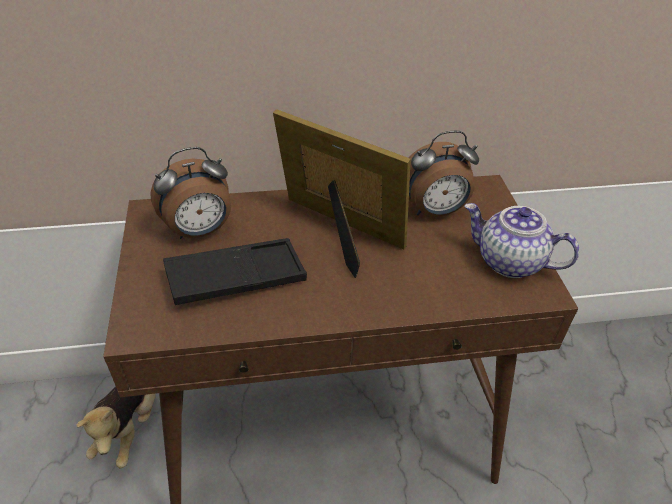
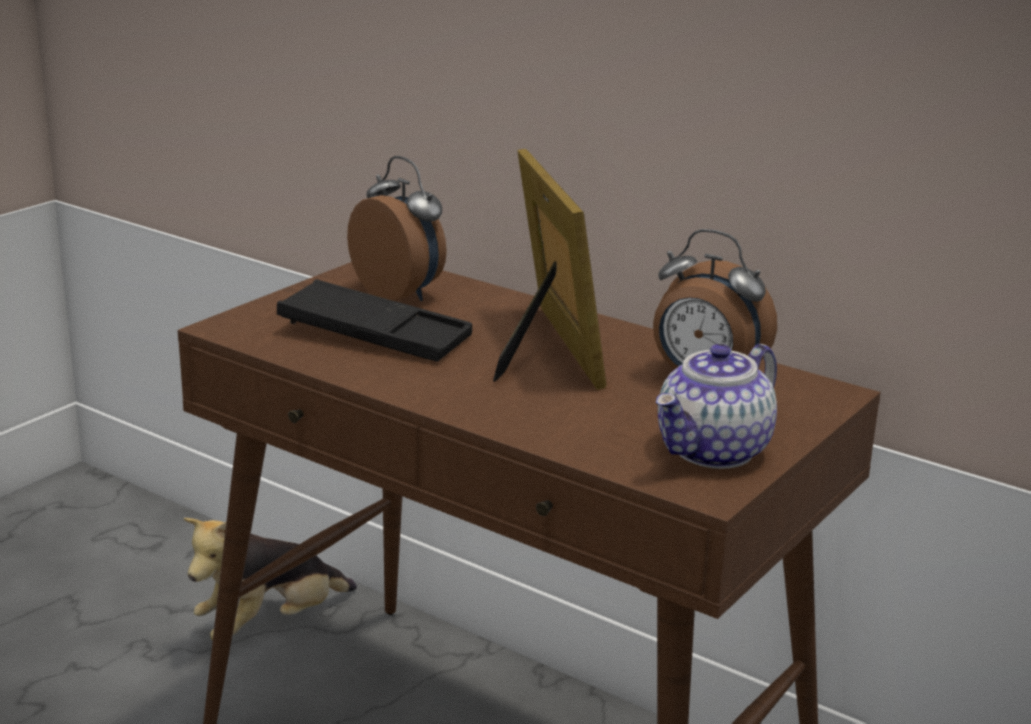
camera: 45 degrees right, 20 degrees down
alarm clock [150,147,231,239] -> alarm clock turned 150 degrees counterclockwise [347,156,447,301]
teapot [464,203,579,278] -> teapot turned 120 degrees counterclockwise [656,344,777,469]

